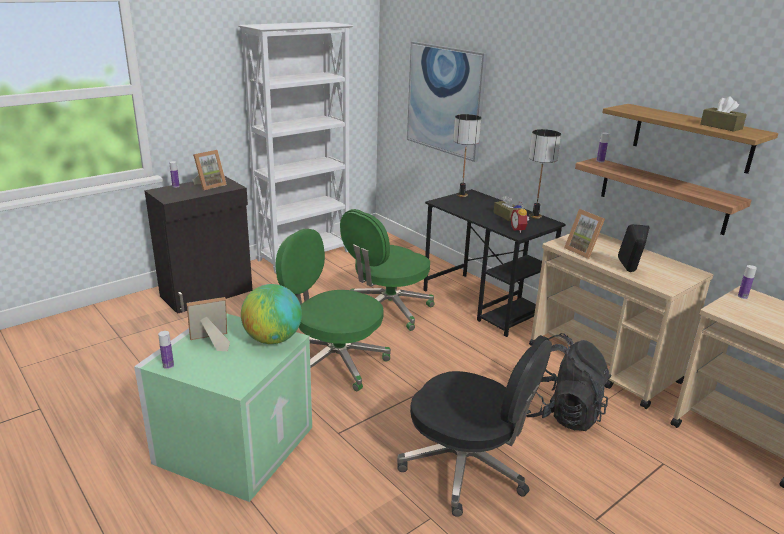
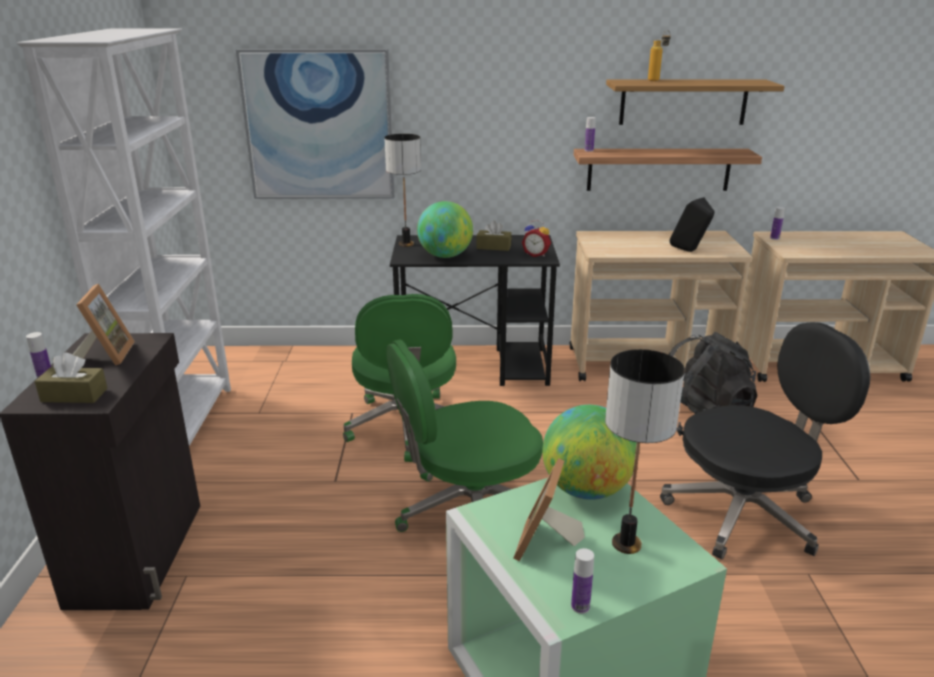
camera: 50 degrees left, 0 degrees up
table lamp [529,129,561,219] -> table lamp moved to [605,349,685,554]
picture frame [564,209,605,259] -> none
brown tissue box [700,96,747,132] -> brown tissue box moved to [35,353,108,403]
none -> globe [417,201,473,258]
none -> bottle [648,30,671,81]

